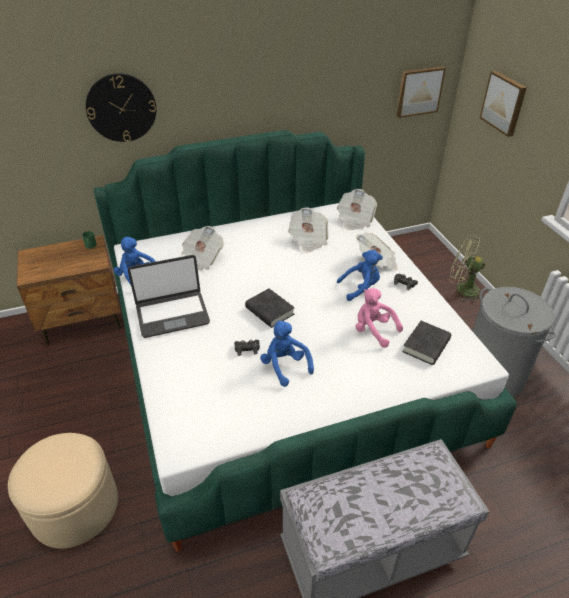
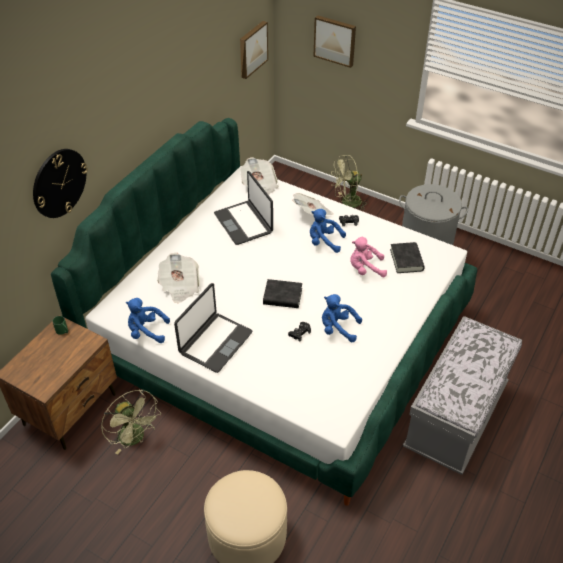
camera: 40 degrees left, 5 degrees up
newspaper [288,207,328,253] -> laptop [214,171,273,245]
blue plush toy [337,250,383,301] -> blue plush toy turned 105 degrees counterclockwise [310,209,346,253]
none -> green fan [101,389,161,455]

